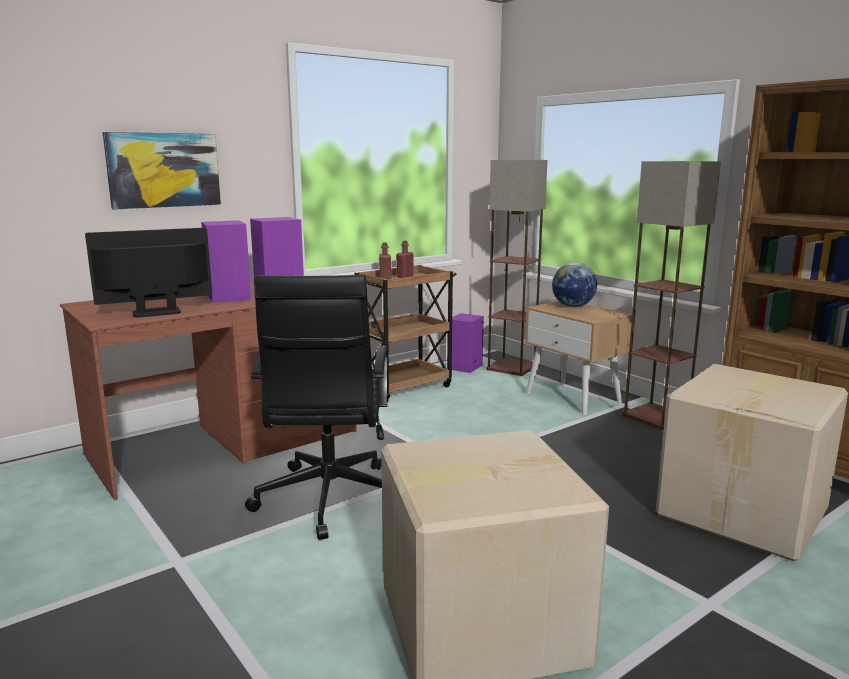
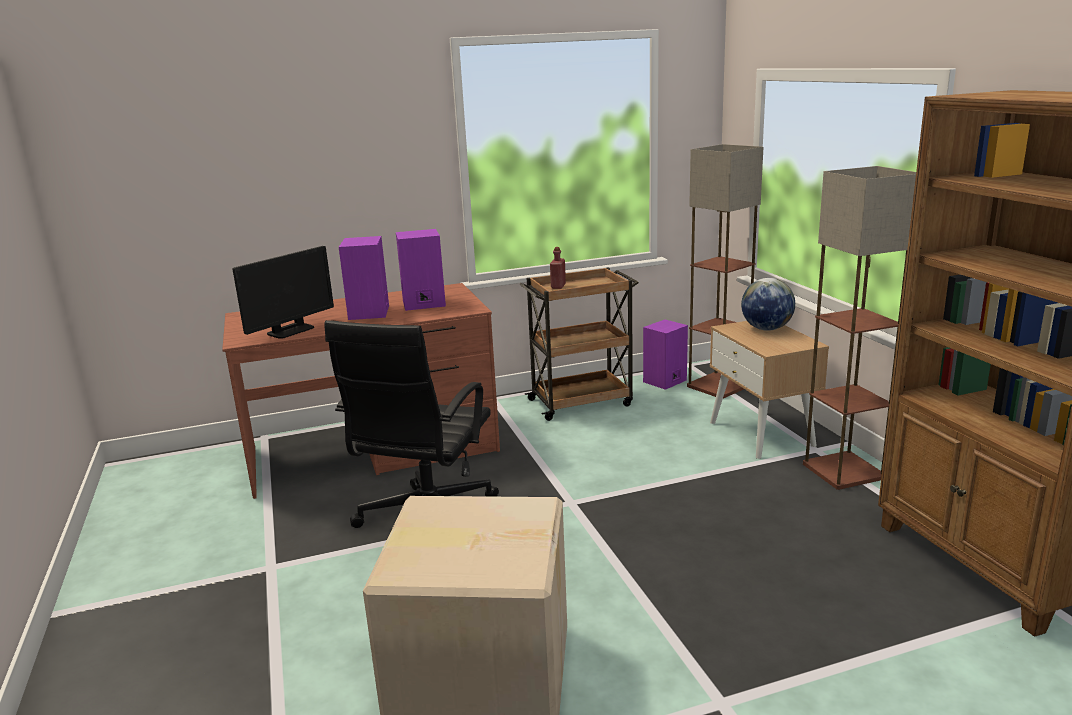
camera: 20 degrees right, 5 degrees up
monitor [85,228,212,318] -> monitor turned 135 degrees clockwise [233,246,334,339]
picture [102,132,221,210] -> none
red bottle [396,241,414,278] -> none
cardboard box [656,364,848,561] -> none

